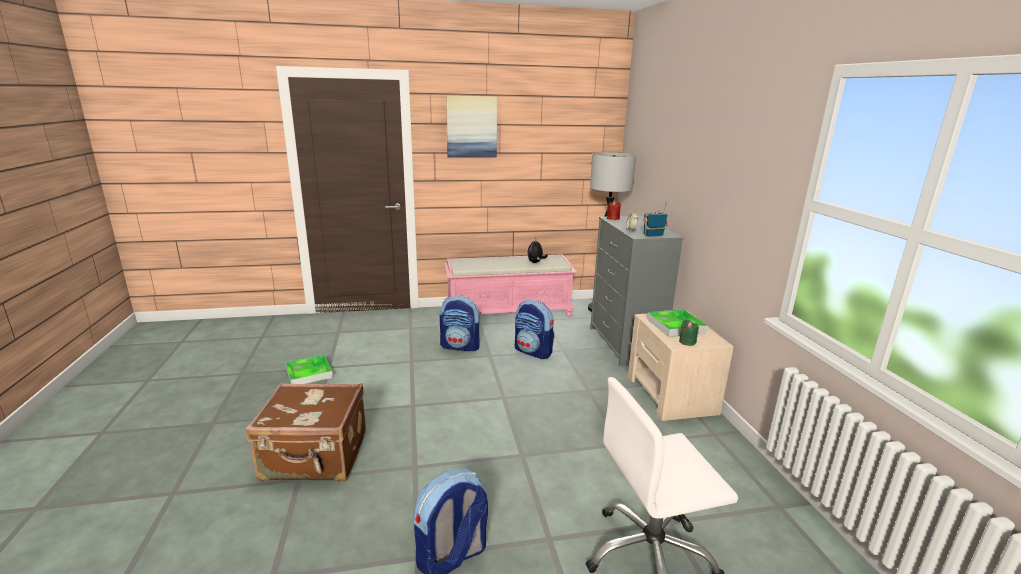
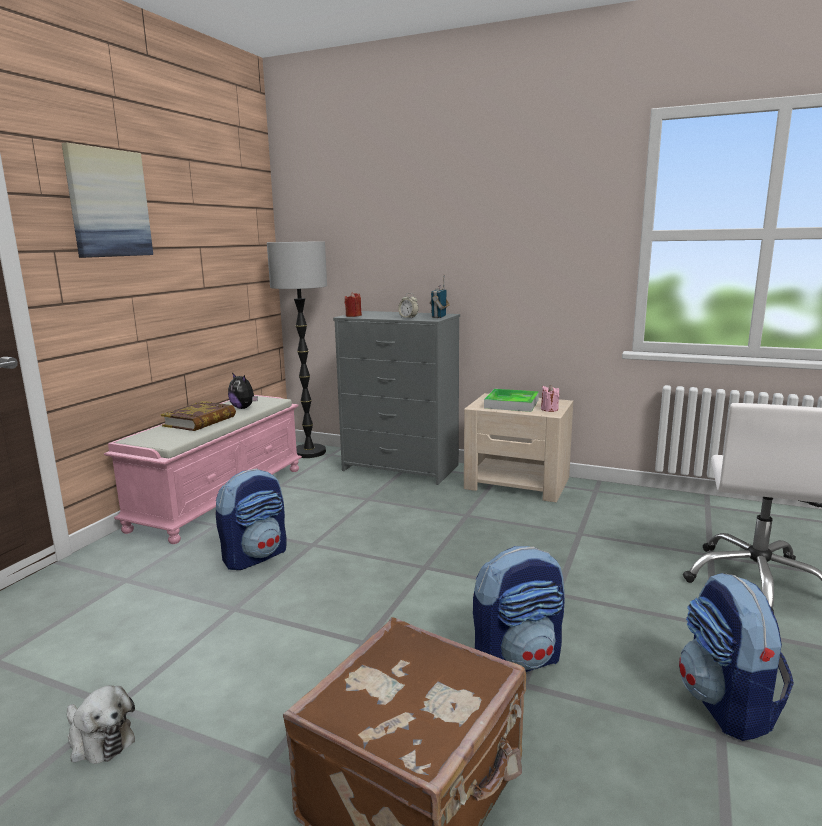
camera: 55 degrees left, 5 degrees down
tray [286,355,333,384] -> plush toy [67,685,135,764]
backpack [515,300,554,359] -> backpack moved to [473,546,565,672]
green candle [679,320,699,346] -> pink candle [541,385,559,412]
none -> book [161,401,236,431]

